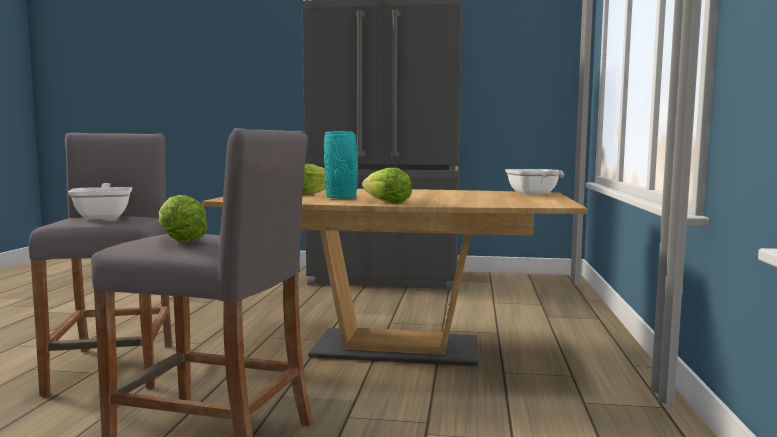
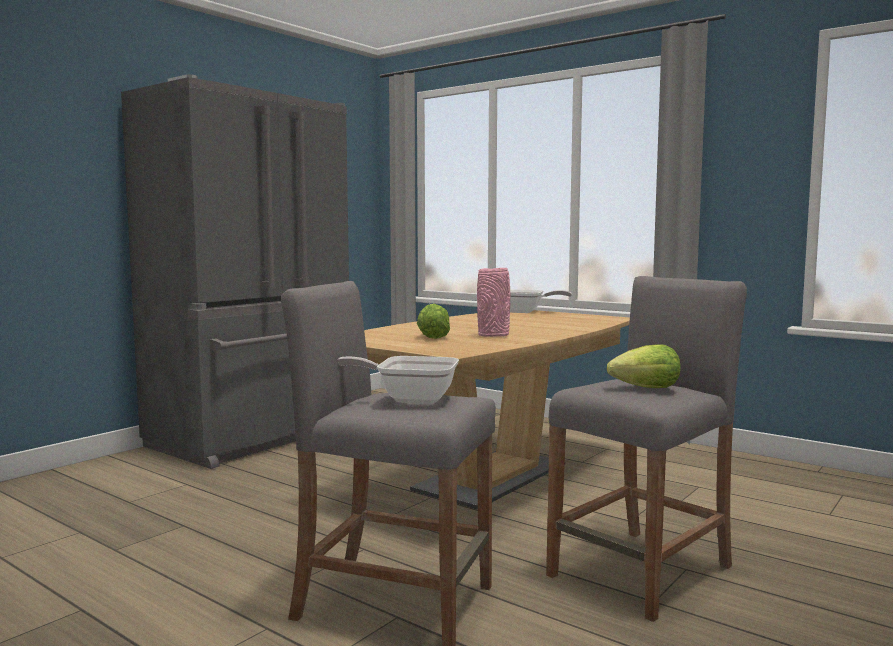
camera: 60 degrees left, 0 degrees up
turquoise vase [324,131,358,199] -> pink vase [477,268,511,337]
lettuce [362,168,412,204] -> none

